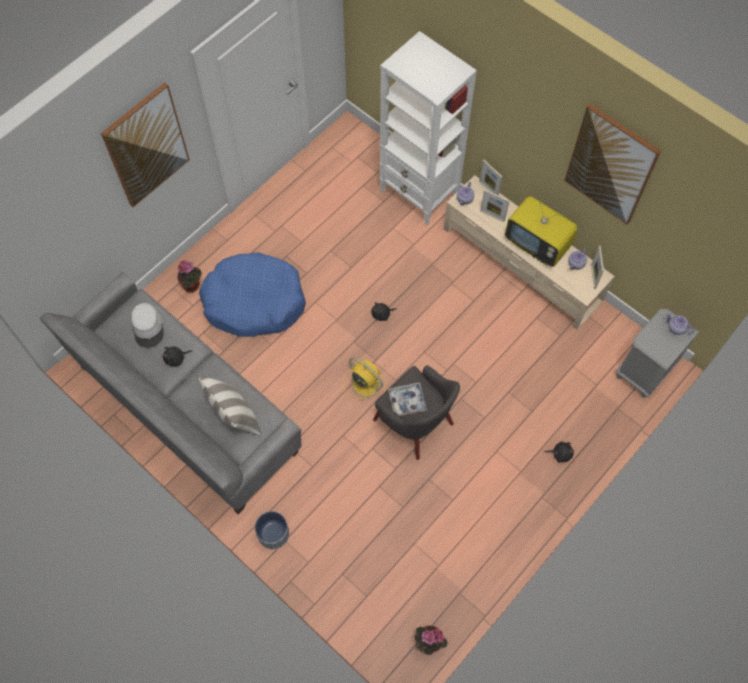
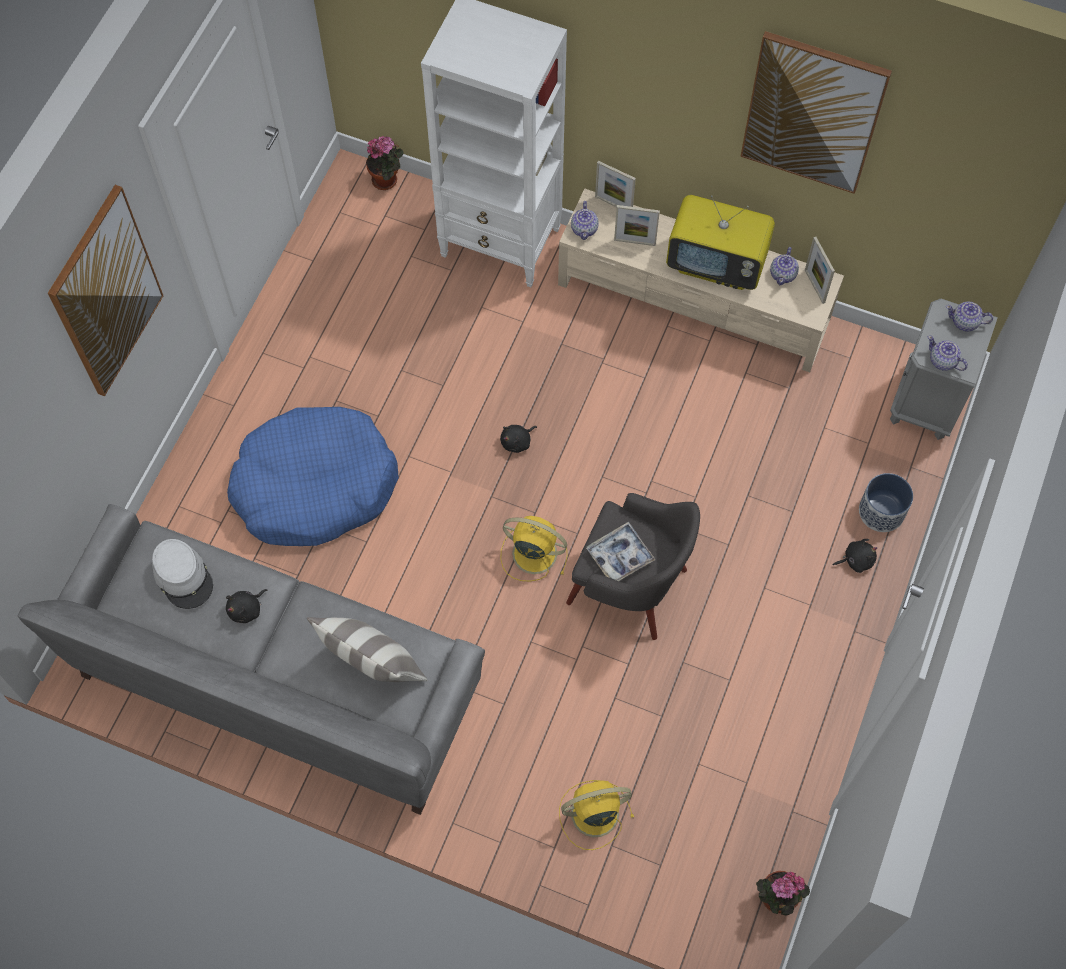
camera: 20 degrees left, 0 degrees up
potted plant [177,260,202,292] -> potted plant moved to [366,136,404,190]
planter [255,511,289,550] -> planter moved to [859,473,913,532]
none -> yellow fan [559,780,634,850]
none -> teapot [928,335,968,371]

